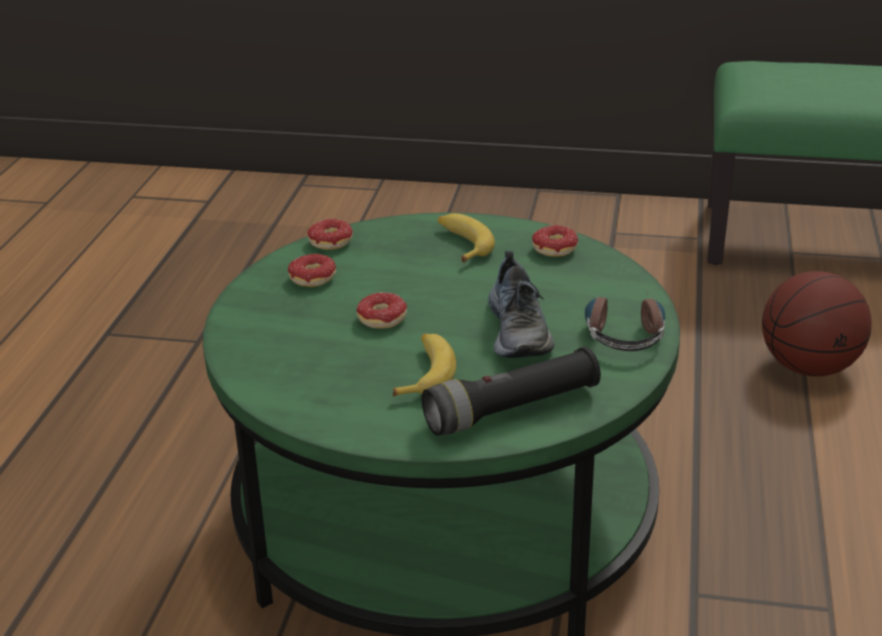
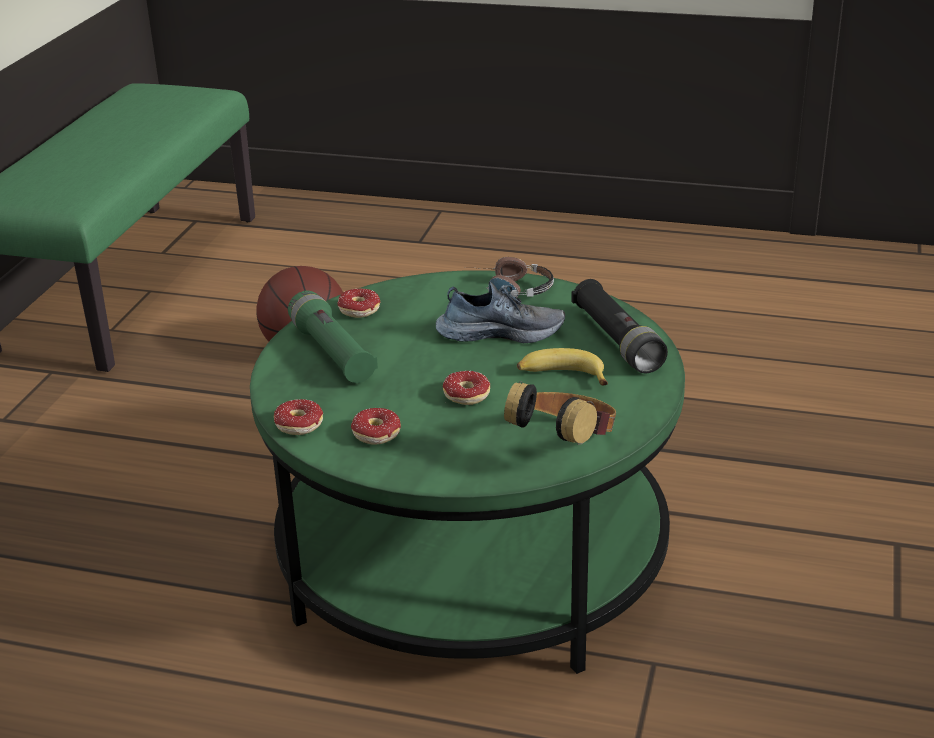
camera: 85 degrees left, 0 degrees up
banana [438,213,495,263] -> green flashlight [288,291,378,383]
none -> headphones [504,381,616,445]

